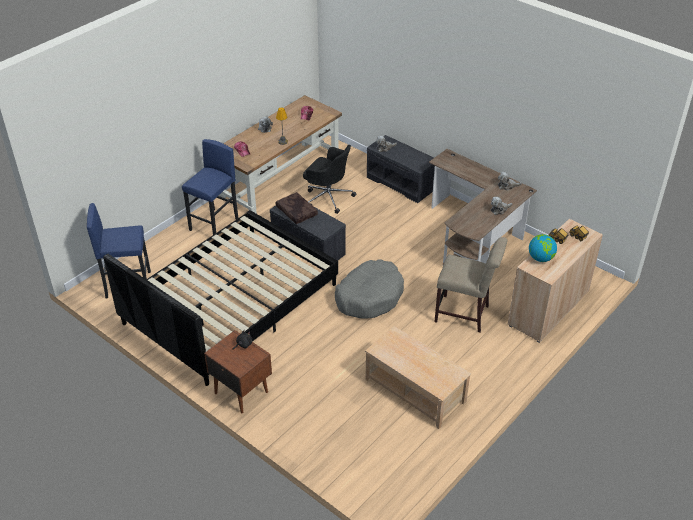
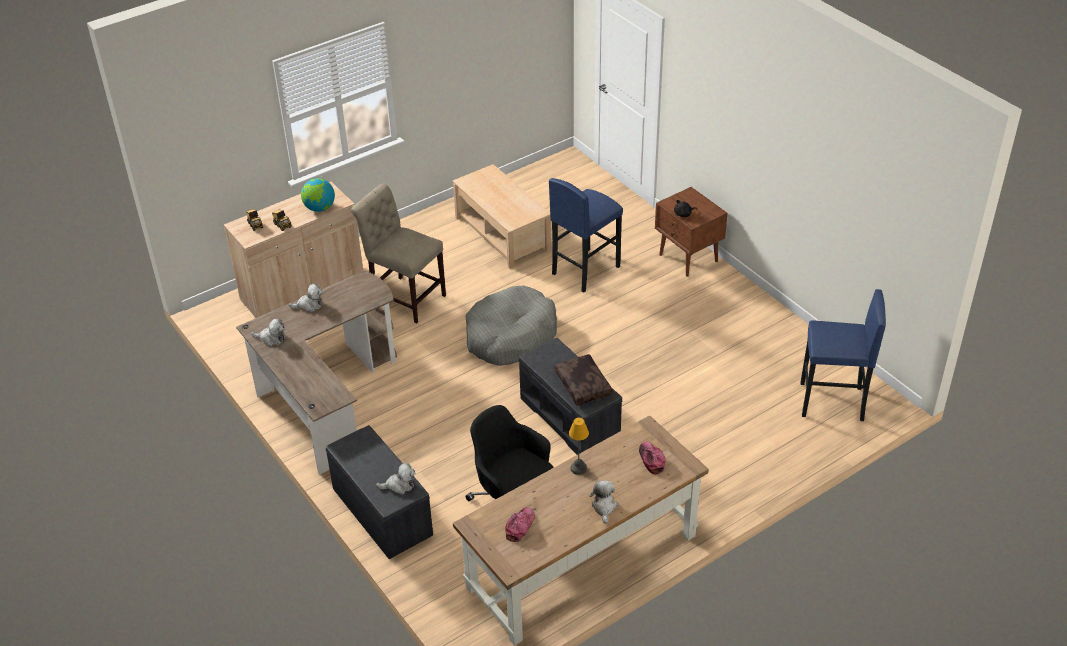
camera: 165 degrees left, 0 degrees up
black bed [103,210,338,386] -> none
blue stool [182,139,239,235] -> blue stool moved to [549,178,623,292]

